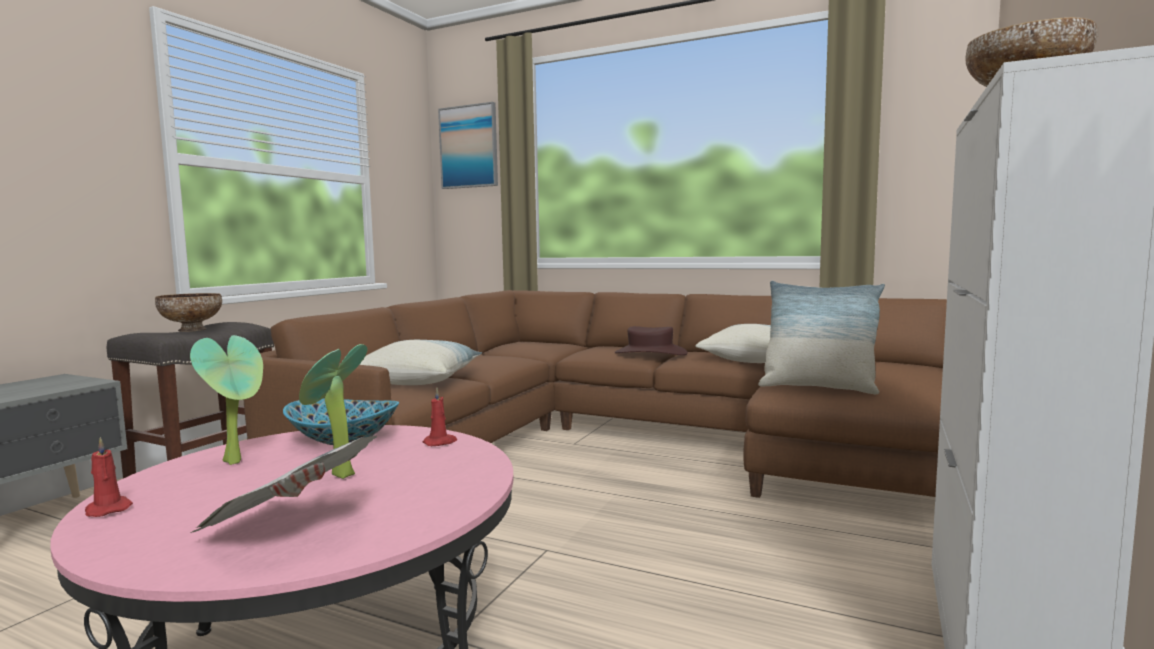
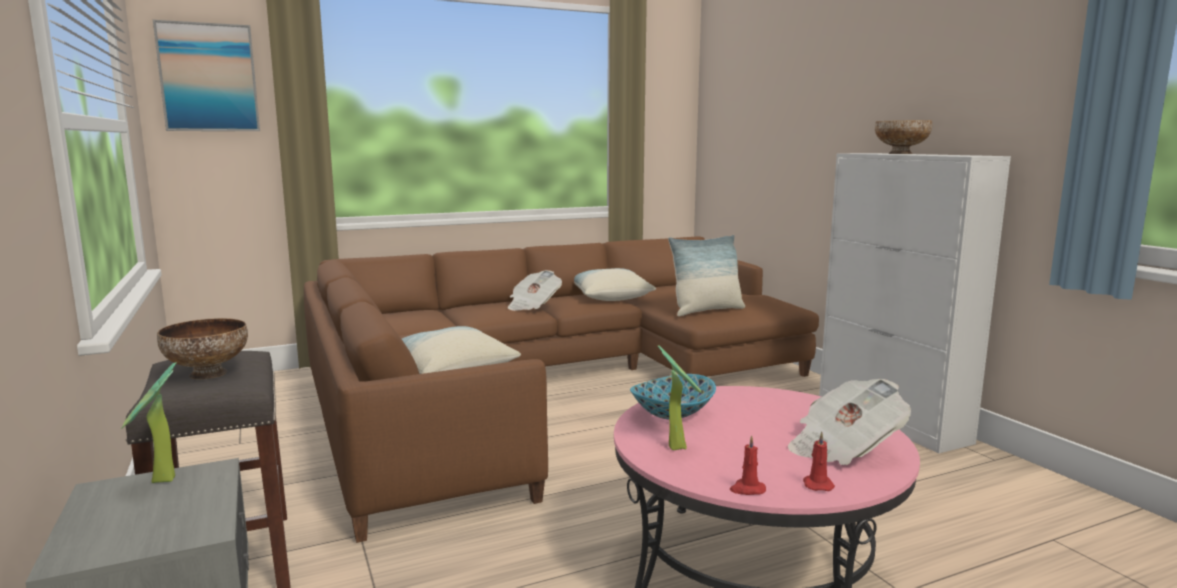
camera: 50 degrees left, 5 degrees up
potted plant [299,344,368,479] -> potted plant moved to [121,362,176,483]
red candle [423,387,457,446] -> red candle moved to [803,432,835,491]
brown hat [615,326,688,355] -> newspaper [508,270,562,311]

